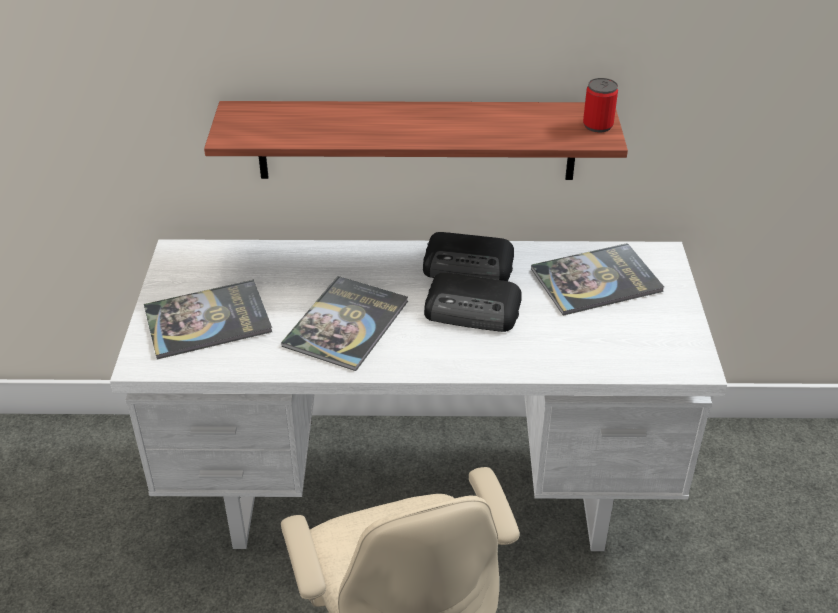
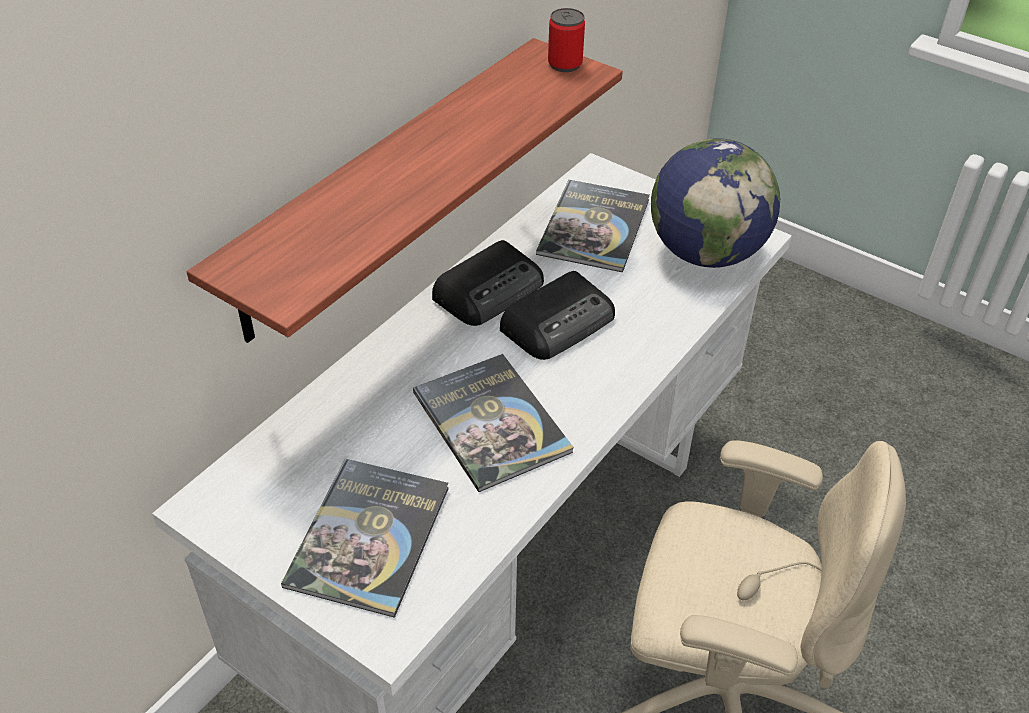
camera: 55 degrees left, 5 degrees up
none -> globe [651,138,780,268]

